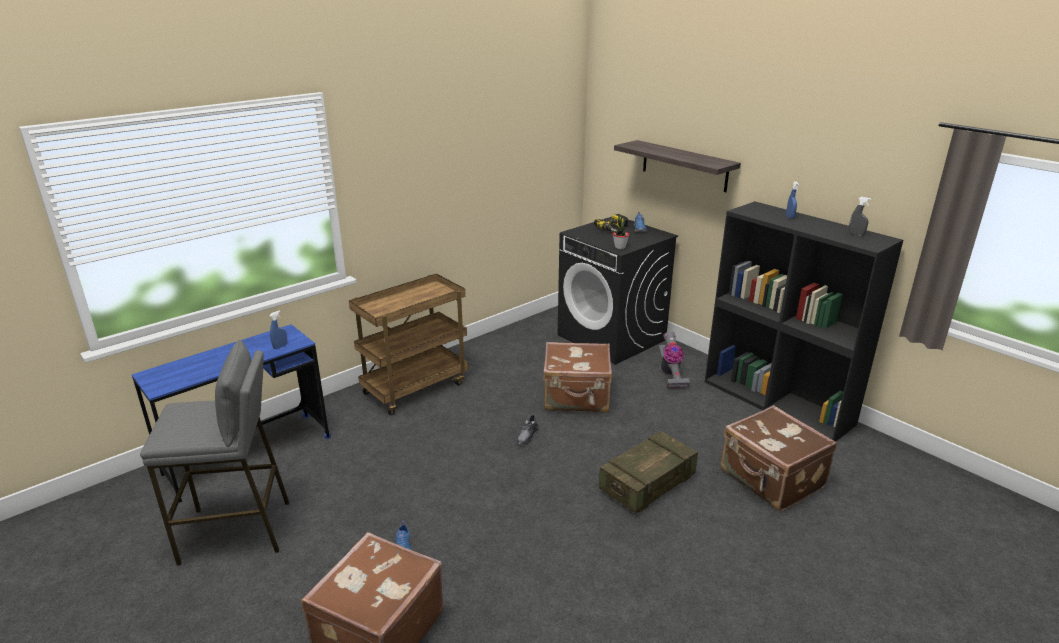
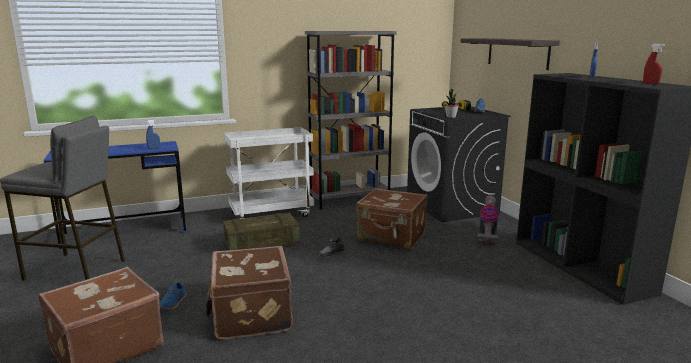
camera: 20 degrees right, 10 degrees down
brown cart [349,274,469,415] -> white cart [224,127,314,219]
crate [599,431,698,513] -> crate moved to [223,213,300,250]
brown suitcase [721,405,837,511] -> brown suitcase moved to [206,246,293,340]
grey spray bottle [849,197,871,236] -> red spray bottle [643,44,665,84]
none -> grey bookcase [305,31,397,210]

